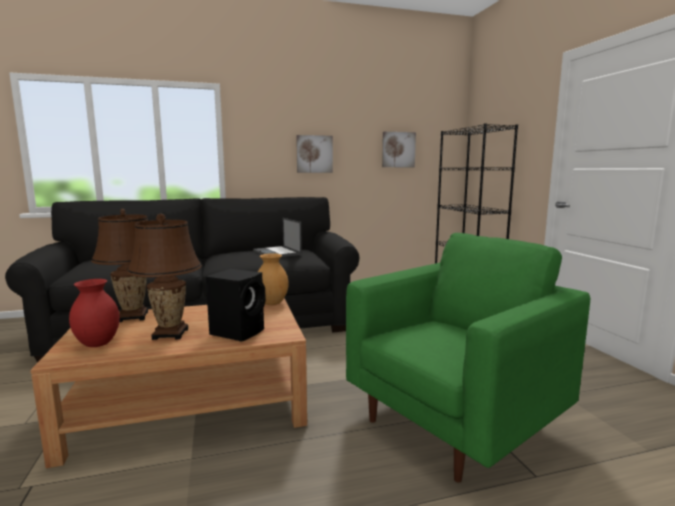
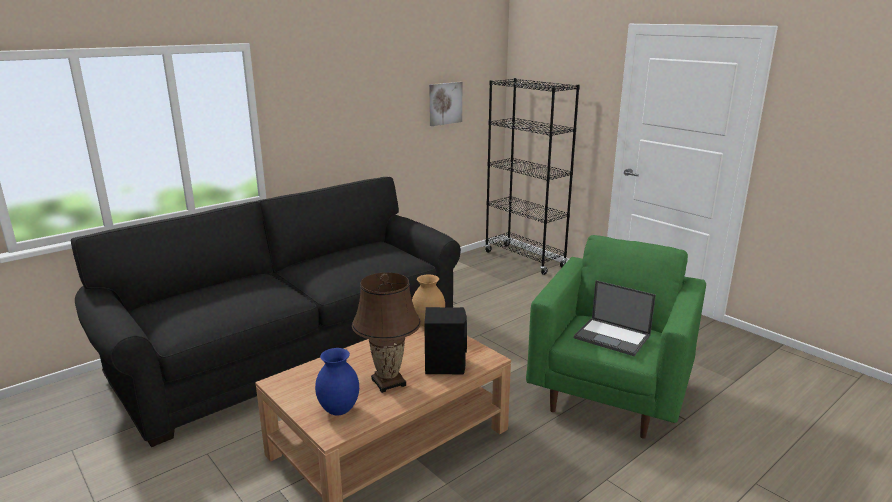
camera: 25 degrees left, 10 degrees up
red vase [69,279,120,347] -> blue vase [315,348,359,415]
brown table lamp [91,209,148,322] -> none
laptop [253,218,302,257] -> laptop moved to [574,280,656,356]
picture [296,135,333,173] -> none

